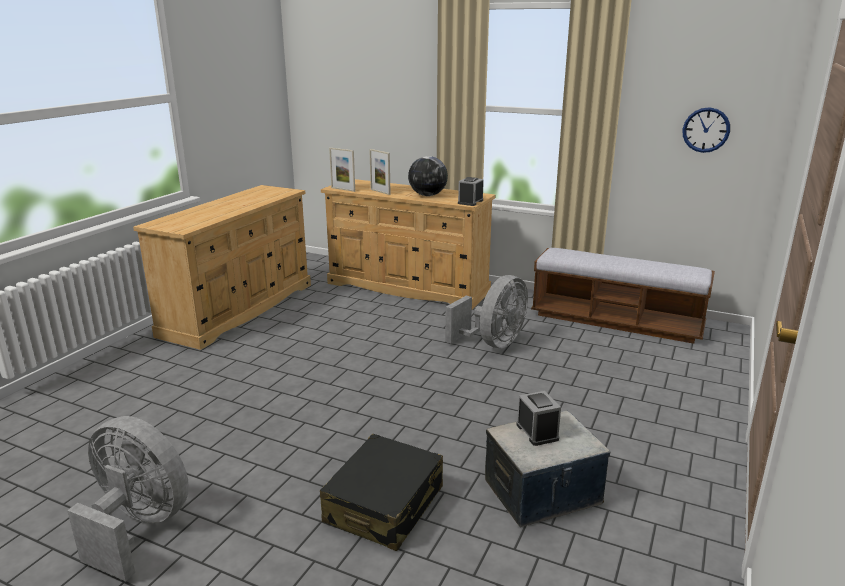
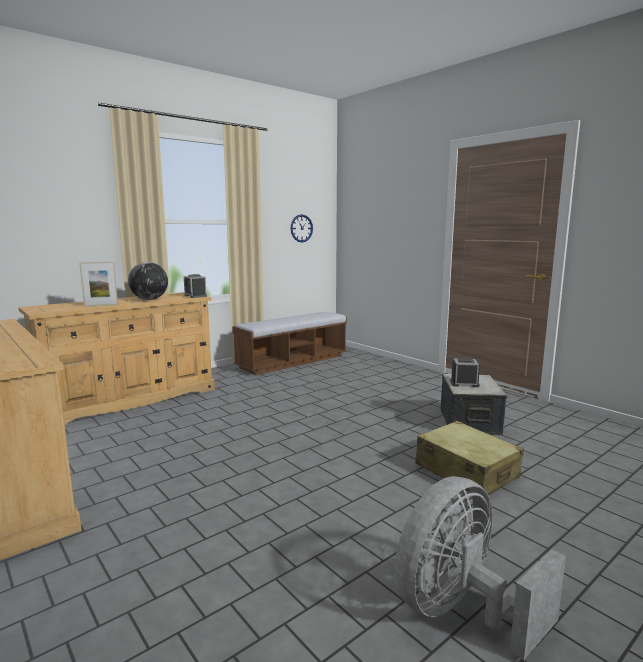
camera: 65 degrees left, 10 degrees down
black suitcase [320,434,443,551] -> beige suitcase [415,421,524,495]
picture frame [329,148,355,192] -> none
grey fan [445,275,528,348] -> none

